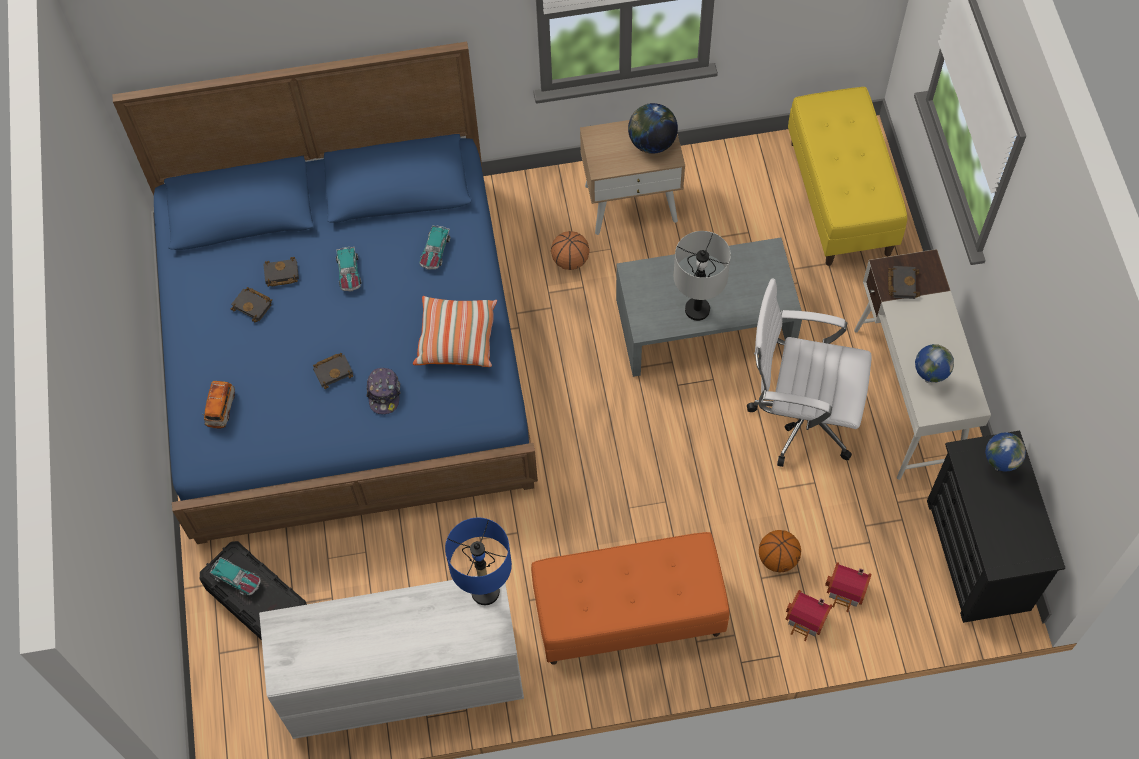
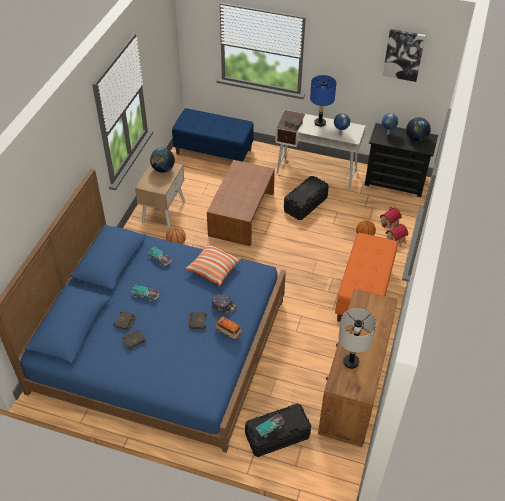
camera: 65 degrees left, 15 degrees down
toy car [202,381,235,429] -> toy car moved to [215,316,242,339]
white dresser [259,574,524,739] -> brown dresser [318,289,398,447]
blue table lamp [445,518,512,605] -> blue table lamp moved to [310,75,336,127]
grey coffee table [616,238,802,377] -> brown coffee table [207,160,275,246]
grey table lamp [674,231,731,321] -> grey table lamp moved to [338,308,376,369]
white office chair [747,278,872,467] -> black storage box [284,176,329,220]
yellow bench [788,87,907,266] -> blue bench [172,108,254,162]
none -> picture [383,29,426,82]
none -> globe [406,117,431,142]

